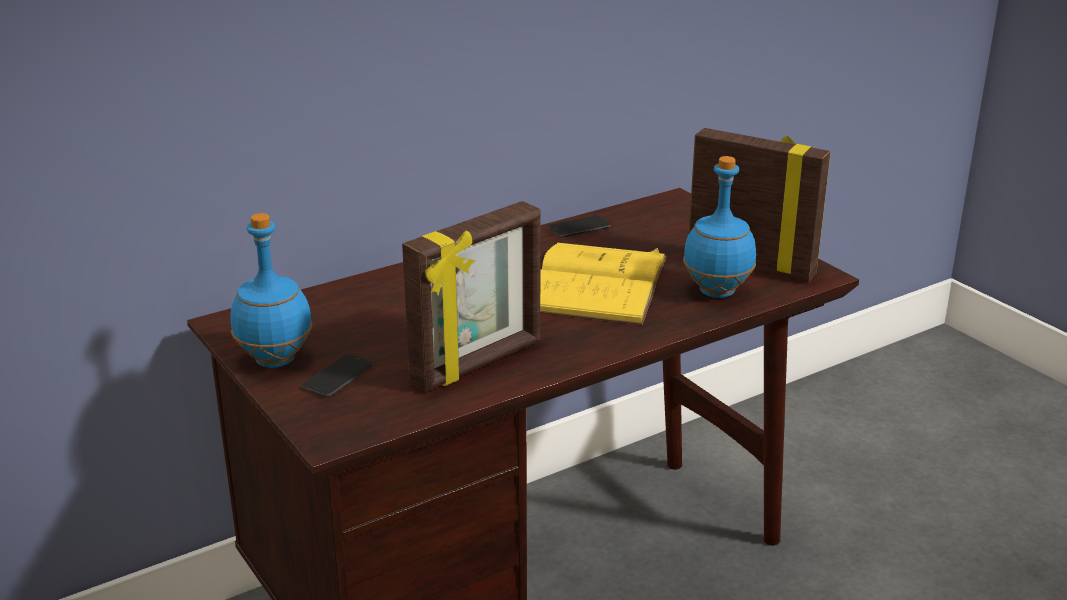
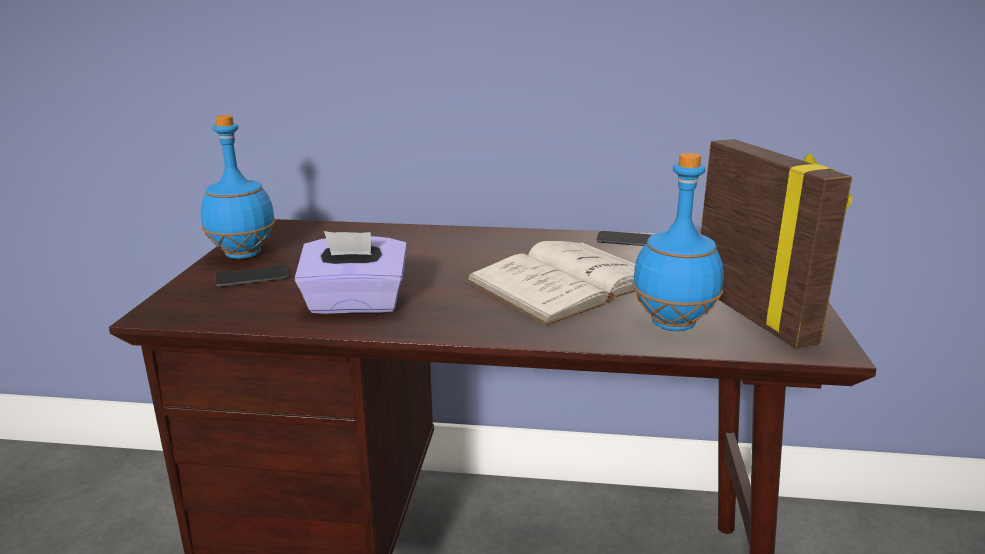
camera: 40 degrees right, 5 degrees down
picture frame [402,201,541,392] -> purple tissue box [294,231,407,314]
yellow book [540,243,667,325] -> white book [465,241,635,325]

